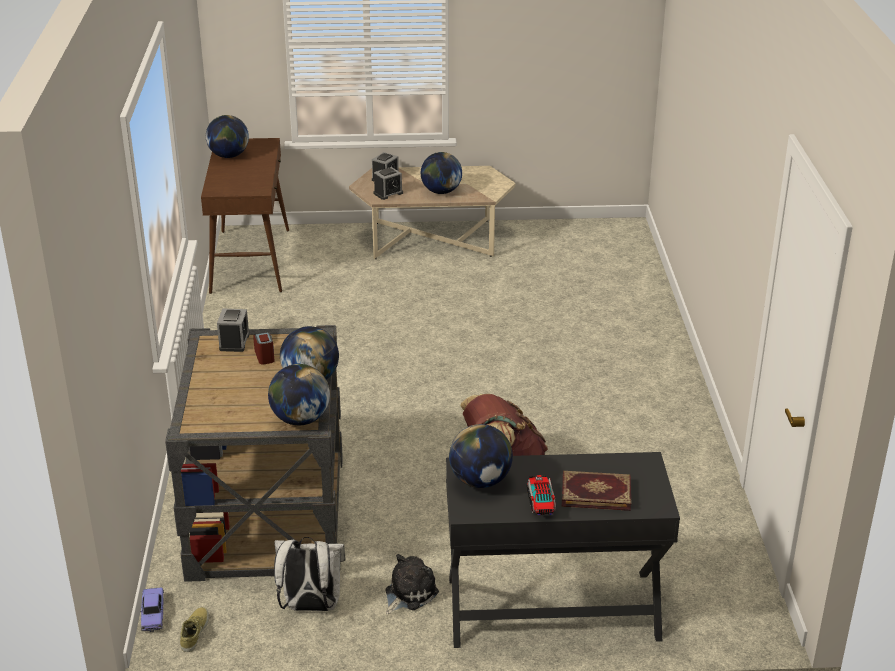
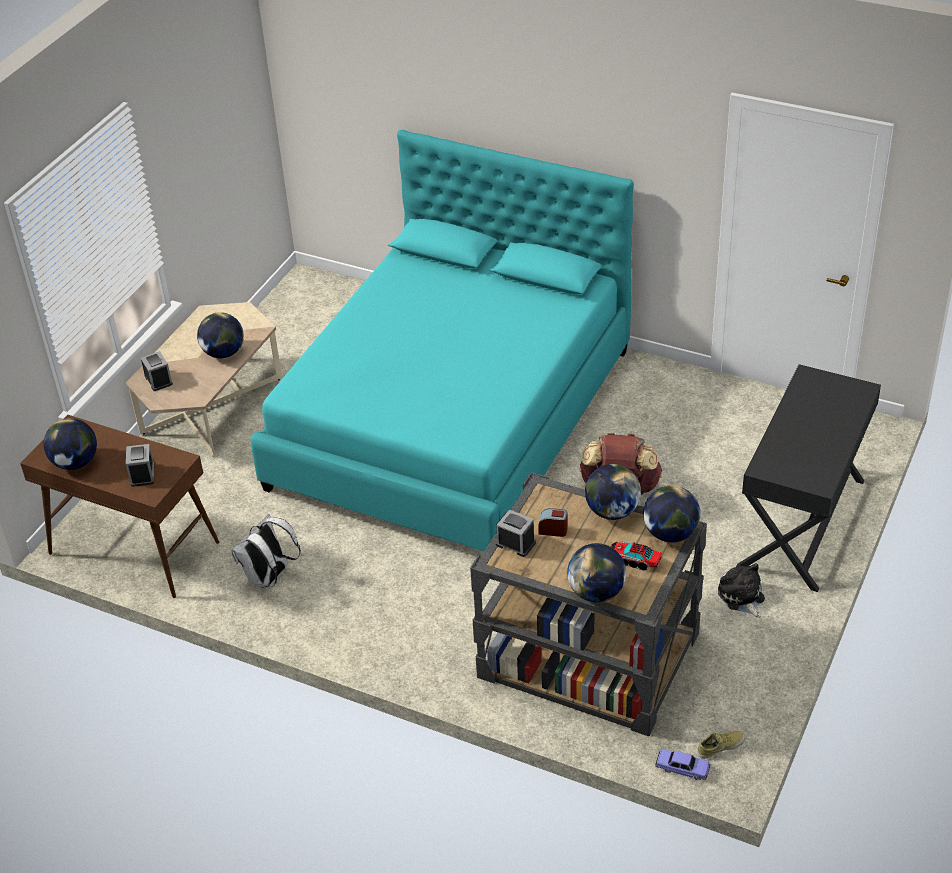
camera: 60 degrees left, 10 degrees up
beige shoe [180,607,209,652] -> beige shoe turned 120 degrees clockwise [697,731,745,759]
white backpack [274,537,345,611] -> white backpack moved to [231,514,301,588]
alarm clock [374,167,403,200] -> alarm clock moved to [126,444,154,487]
globe [449,424,513,488] -> globe moved to [567,543,626,602]
toy truck [527,475,556,515] -> toy truck moved to [610,541,663,571]
book [562,471,631,511] -> none
none -> turquoise bed [250,130,633,551]

